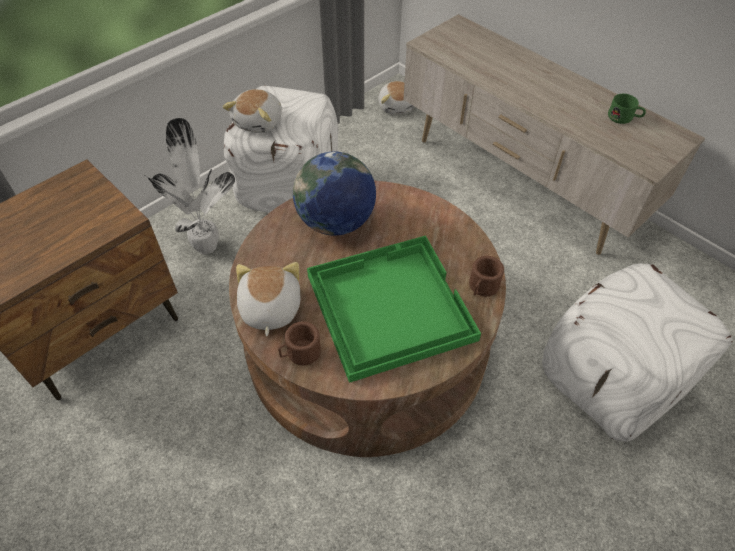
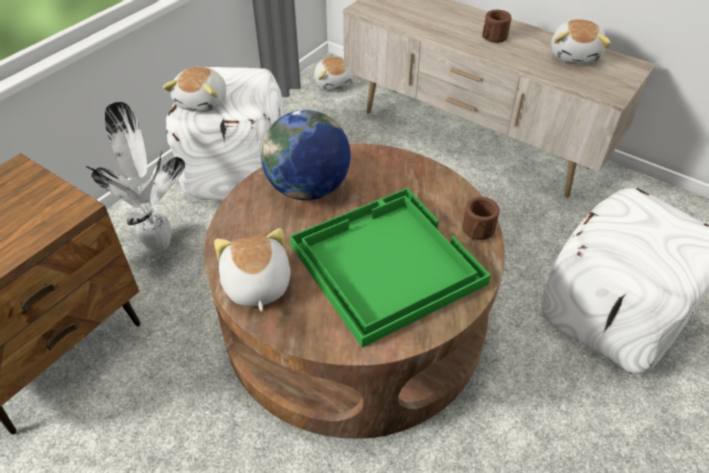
camera: 10 degrees left, 5 degrees down
brown mug [278,322,321,365] -> brown mug moved to [482,10,512,43]
green mug [608,94,646,124] -> plush toy [551,19,611,64]

